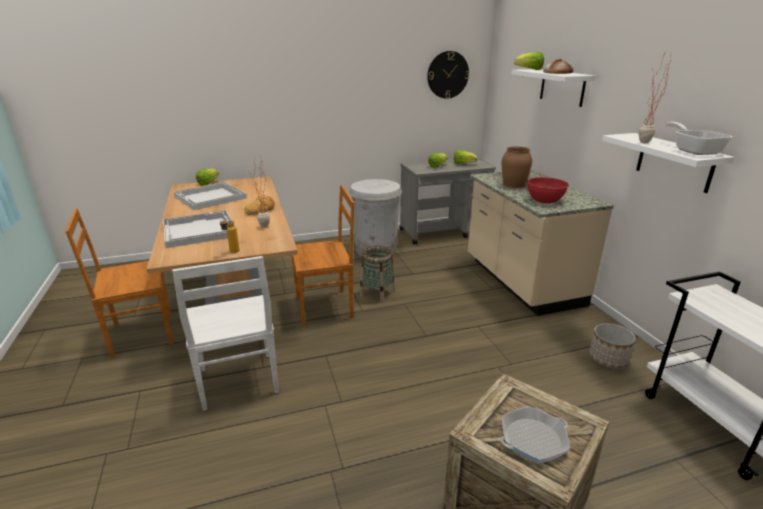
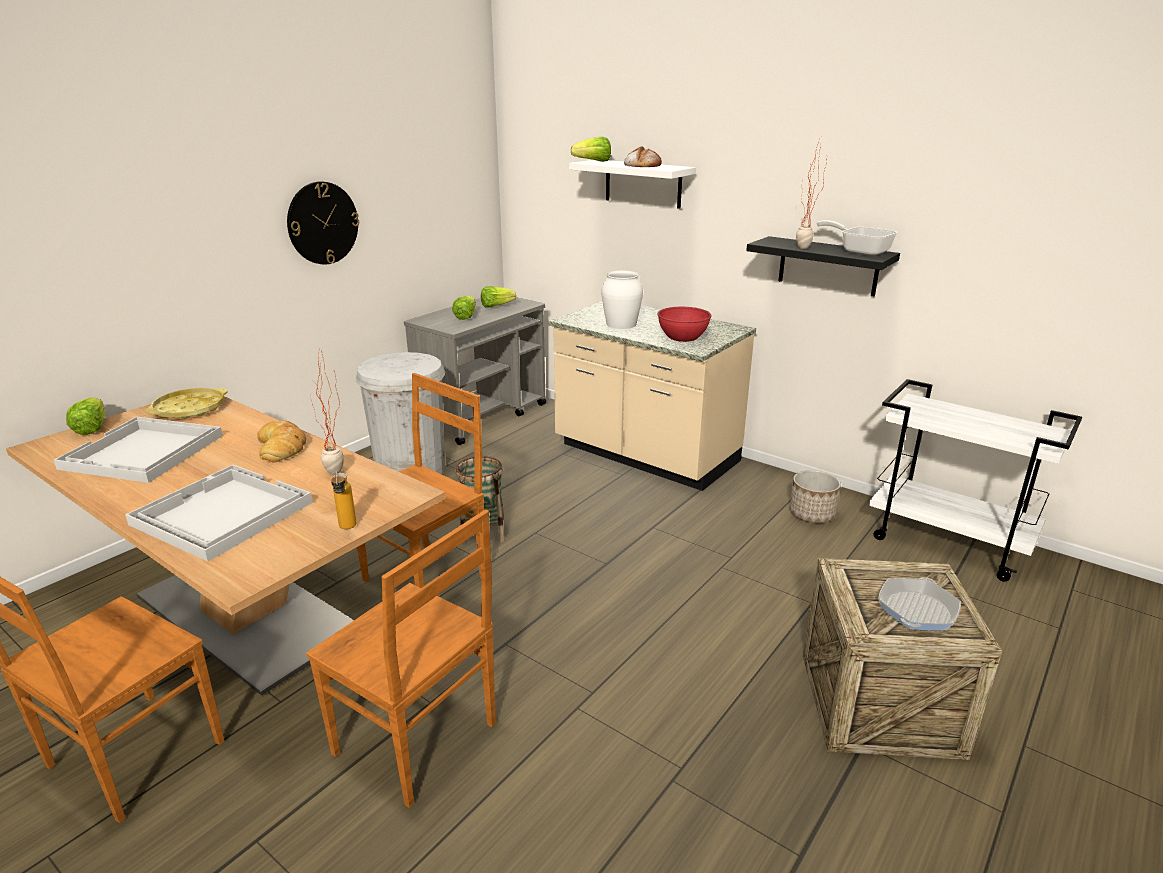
camera: 35 degrees left, 0 degrees up
white chair [172,256,279,411] -> brown chair [306,509,496,808]
wall clock [427,51,469,99] -> wall clock moved to [287,182,359,265]
brown vase [502,146,532,188] -> white vase [601,271,643,329]
white shelf [602,133,734,193] -> black shelf [746,236,900,297]
none -> yellow tray [145,388,228,419]

